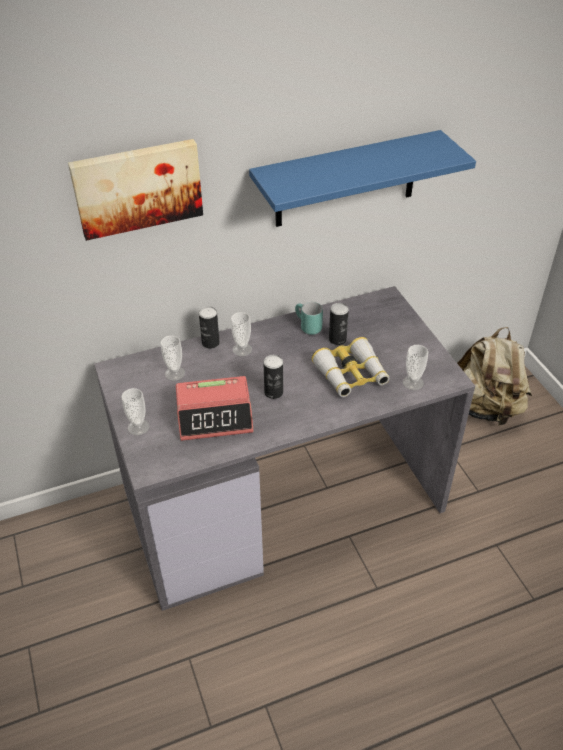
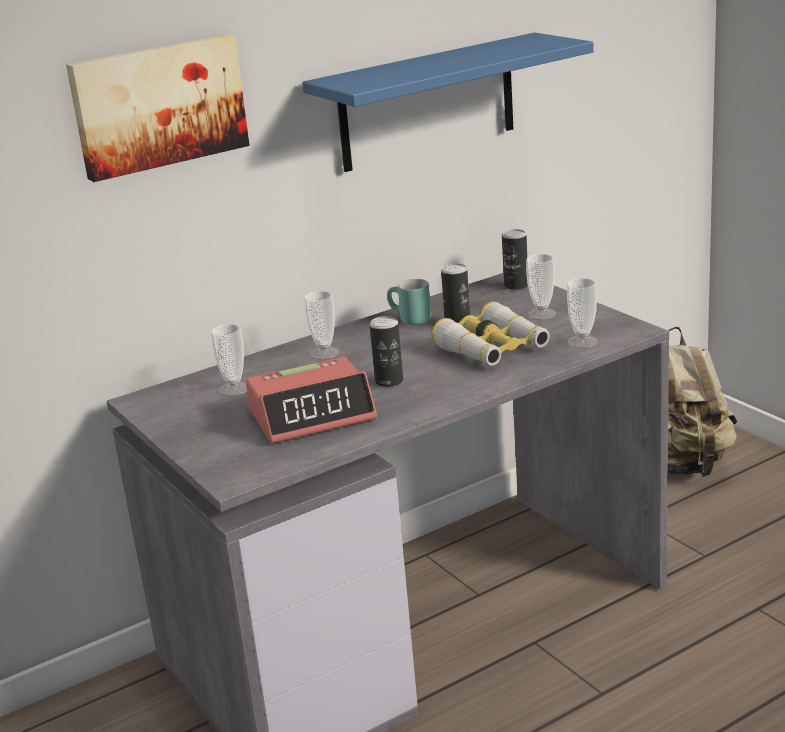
camera: 10 degrees left, 20 degrees down
cup [121,388,150,436] -> cup moved to [526,254,557,320]
can [199,306,220,349] -> can moved to [502,229,528,290]

